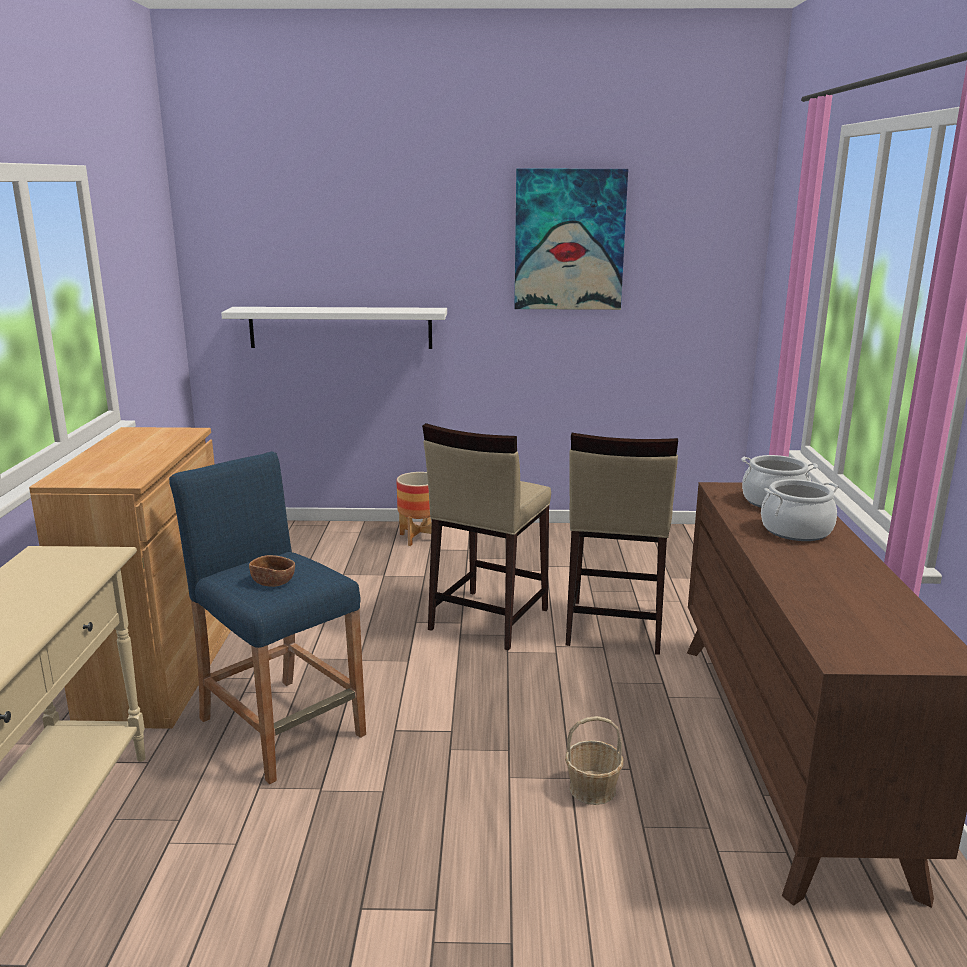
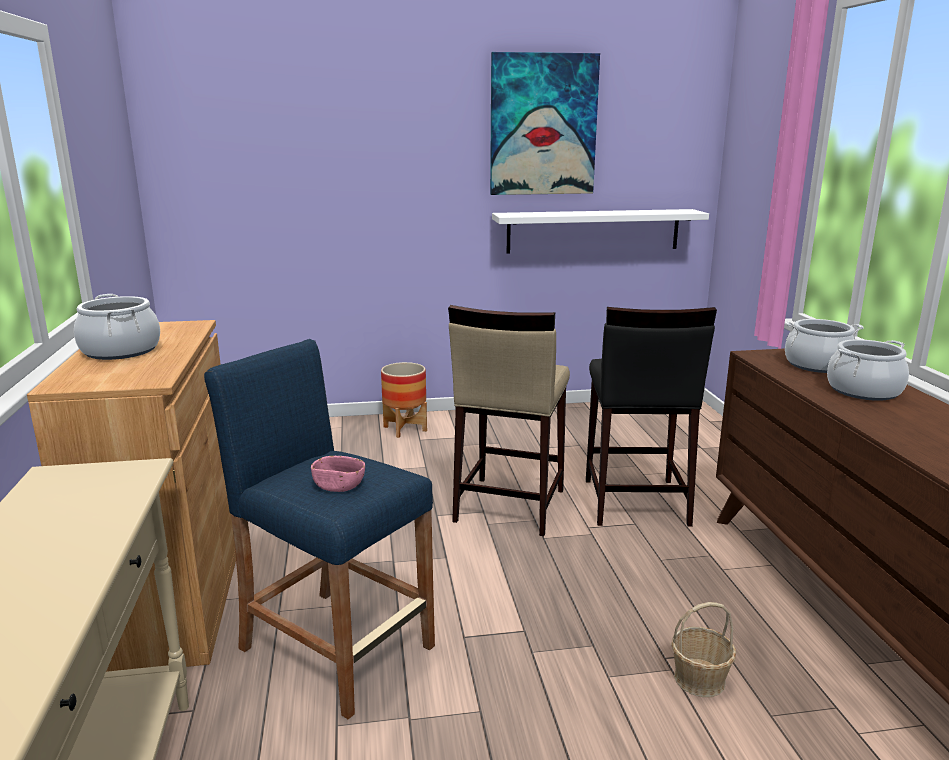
camera: 10 degrees left, 0 degrees up
white shelf [221,307,447,349] -> white shelf moved to [492,209,709,254]
brown bowl [249,555,295,587] -> pink bowl [311,456,365,492]
beige stool [566,433,678,655] -> black stool [586,307,717,527]
none -> cooking pot [74,294,160,360]

